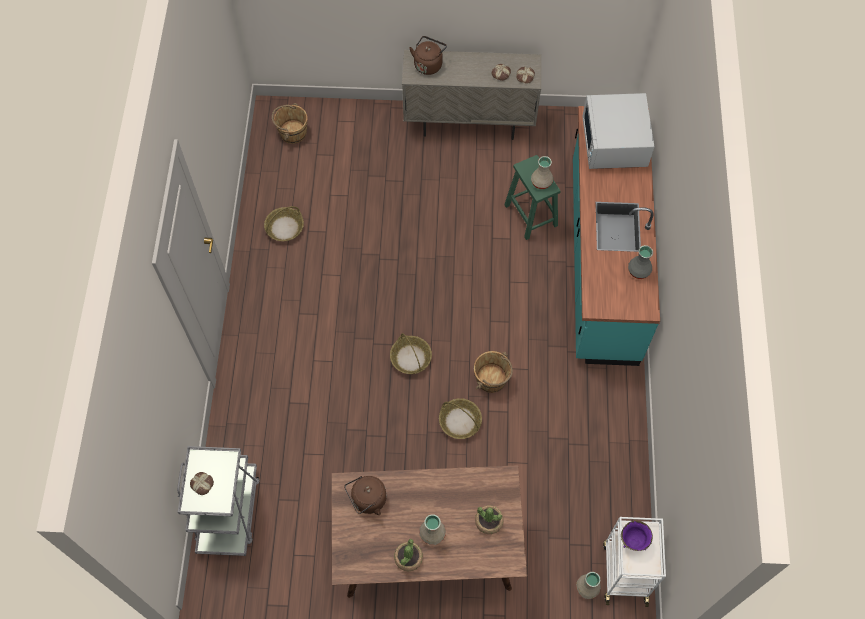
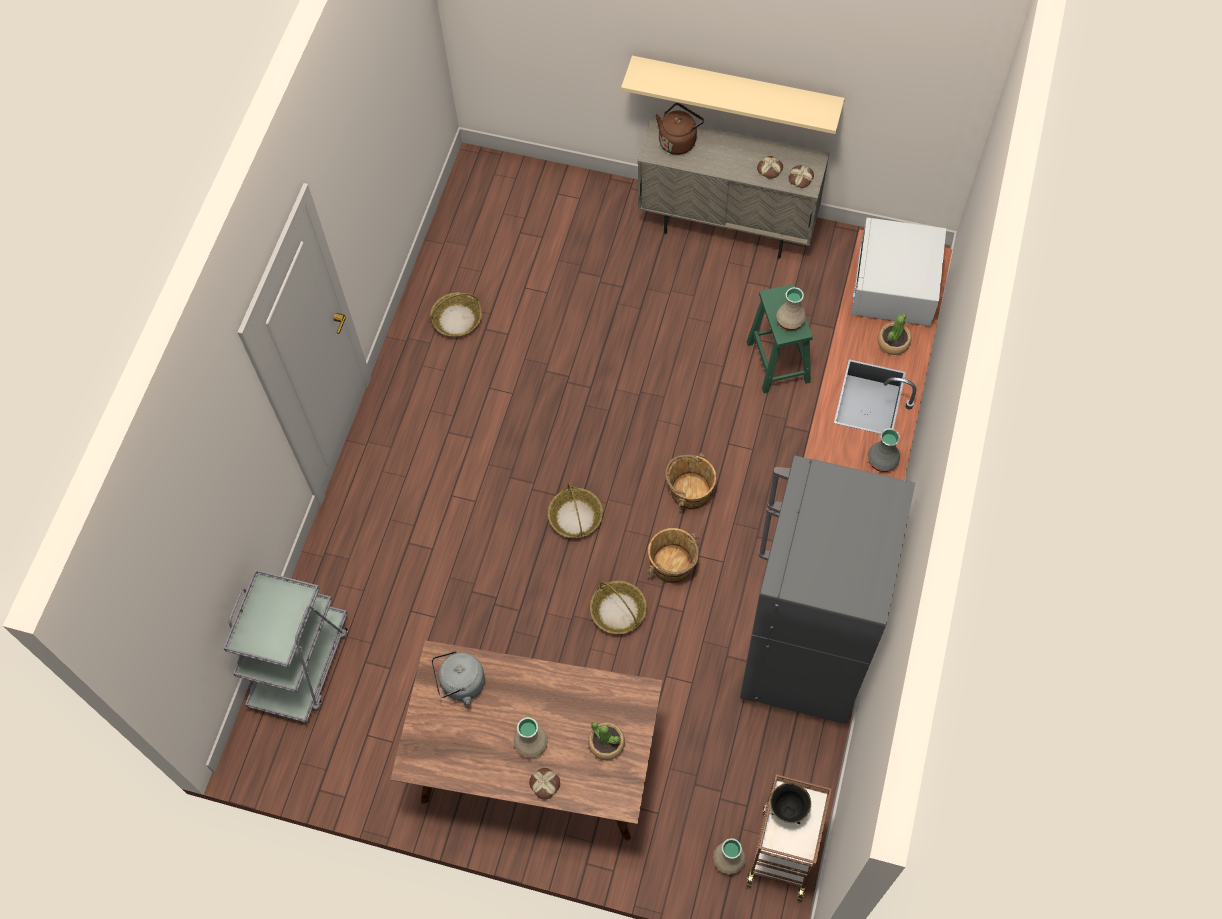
camera: 15 degrees right, 0 degrees up
bread [190,472,214,495] -> bread moved to [529,768,560,800]
brown bucket [272,103,308,144] -> brown bucket moved to [665,453,716,509]
brown kettle [344,476,387,515] -> grey kettle [431,651,485,705]
potted plant [394,539,423,571] -> potted plant moved to [877,313,912,355]
white cart [603,517,666,607] -> brown cart [746,774,832,902]
purple bowl [621,521,653,551] -> black bowl [769,783,811,824]
none -> beige shelf [621,56,845,134]
none -> grey fridge [740,455,915,724]

